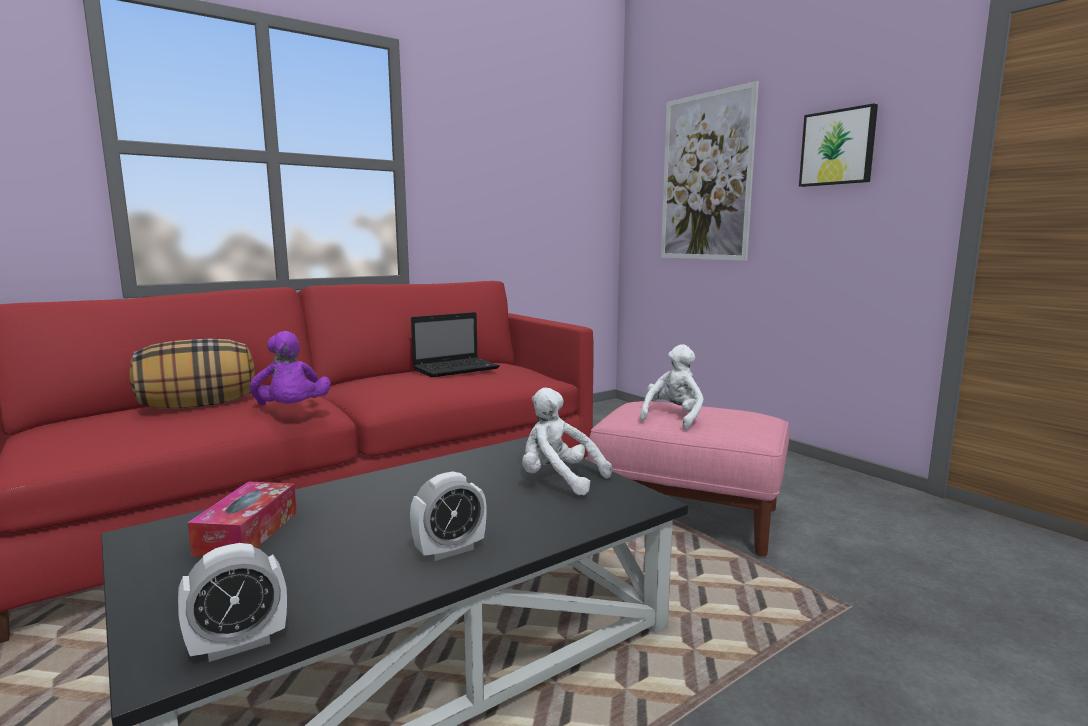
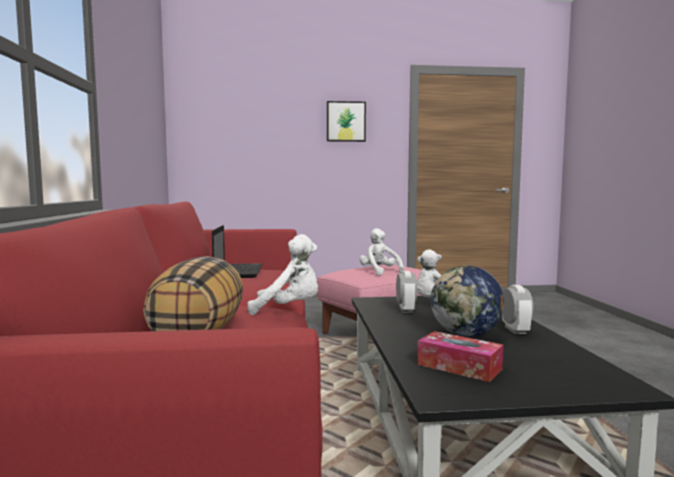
camera: 60 degrees left, 5 degrees down
alarm clock [178,543,287,662] -> alarm clock moved to [396,271,417,313]
purple plush toy [250,331,331,405] -> white plush toy [247,234,318,315]
picture [661,81,759,261] -> none
none -> globe [431,265,504,337]

